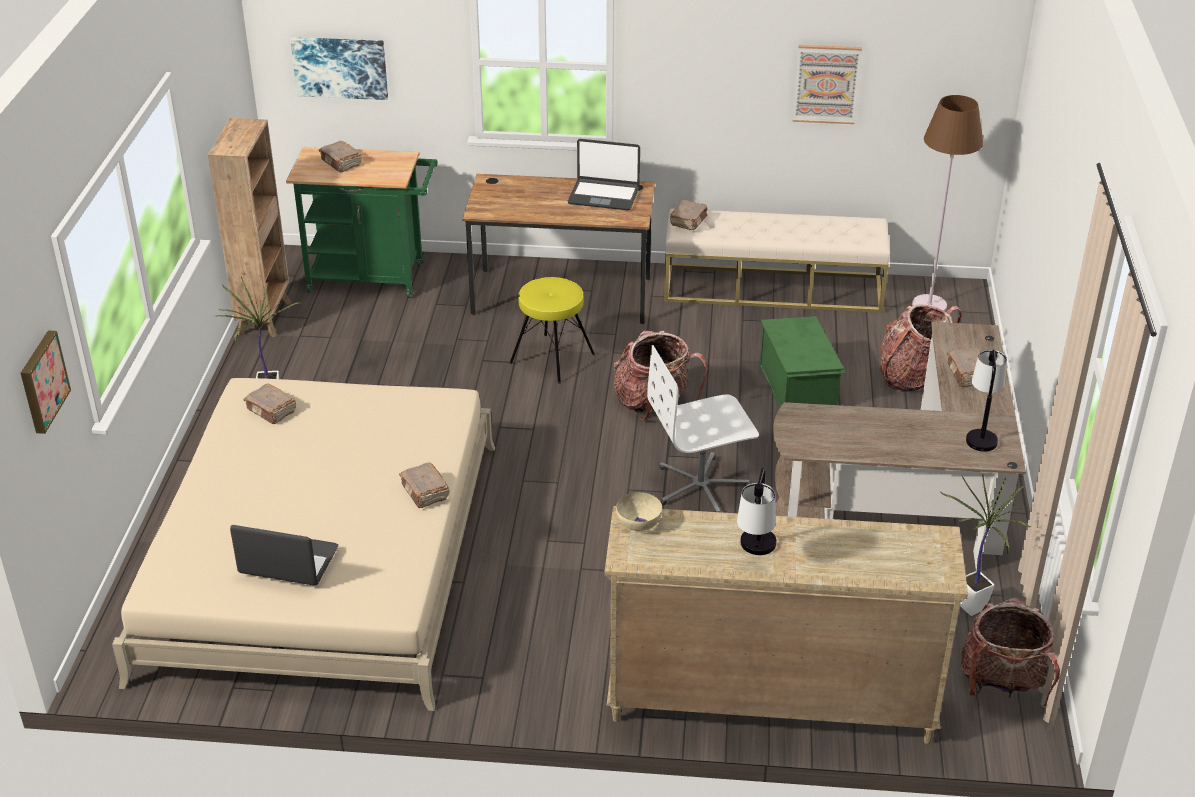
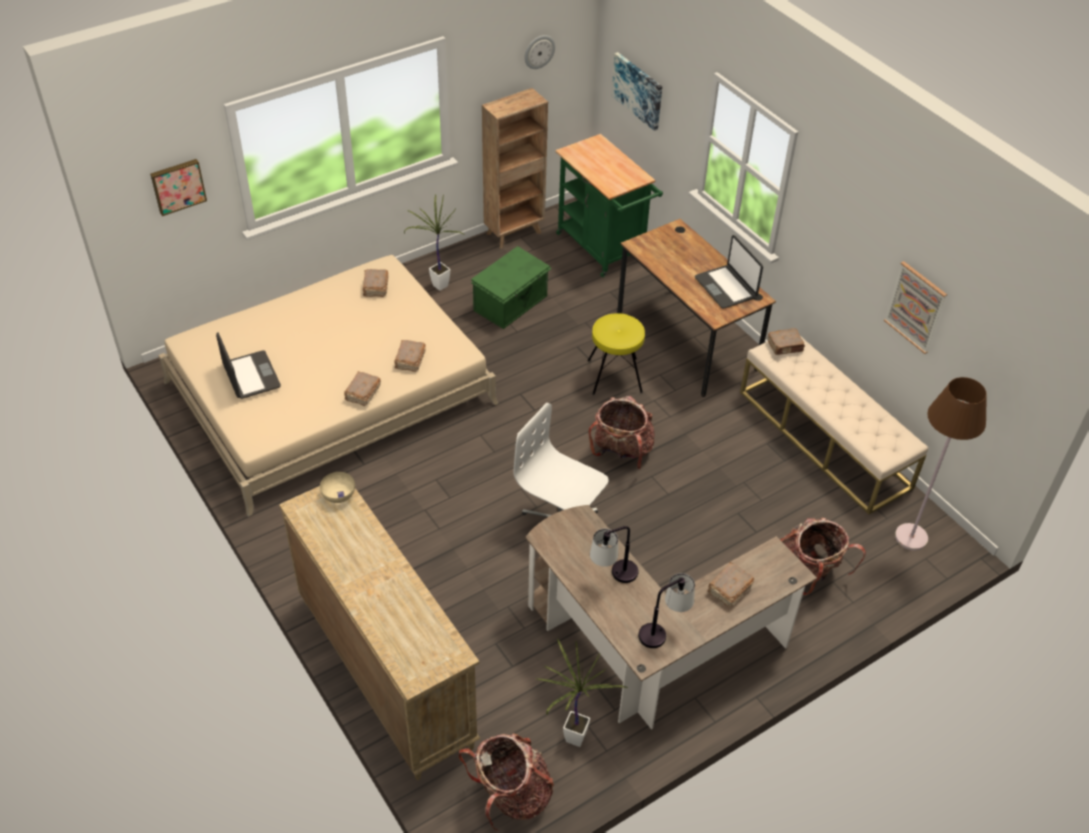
camera: 50 degrees right, 10 degrees up
brown book [319,141,362,172] -> brown book moved to [394,340,426,372]
table lamp [737,467,776,555] -> table lamp moved to [590,526,639,583]
green storage box [760,316,846,409] -> green storage box moved to [471,246,552,329]
none -> wall clock [525,35,555,69]

